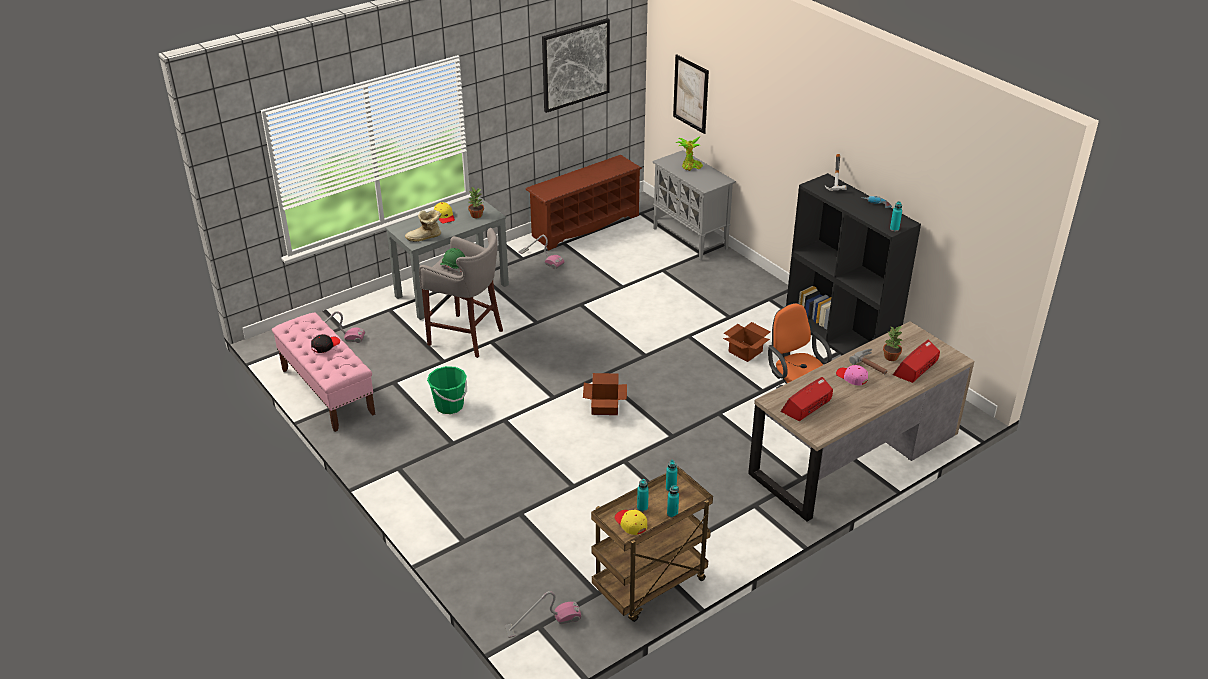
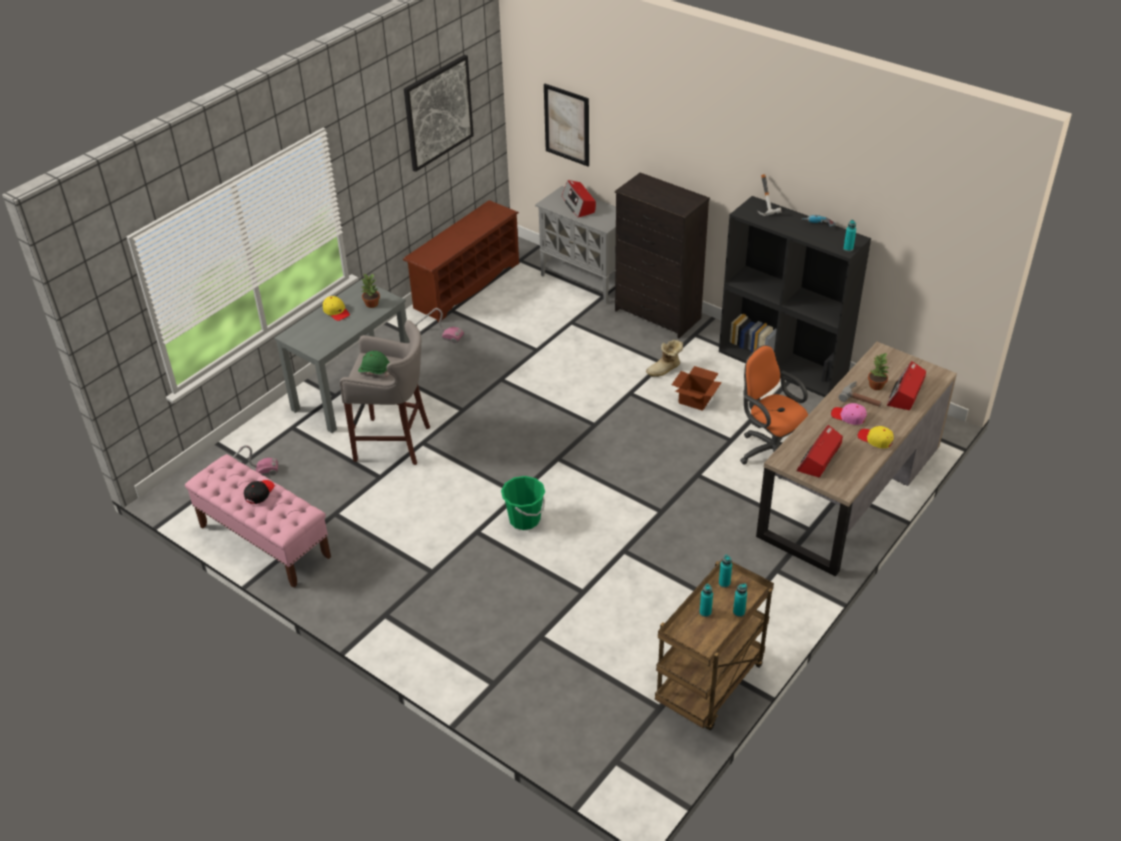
camera: 15 degrees left, 5 degrees up
boot [405,210,441,242] -> boot moved to [646,339,683,377]
green bucket [427,366,467,414] -> green bucket moved to [501,476,545,530]
vacuum cleaner [505,591,582,638] -> none
cardboard box [583,373,627,415] -> none
yellow cap [615,510,647,535] -> yellow cap moved to [858,426,894,448]
potted plant [676,136,703,171] -> radio [562,180,596,218]
none -> black dresser [615,173,710,338]

